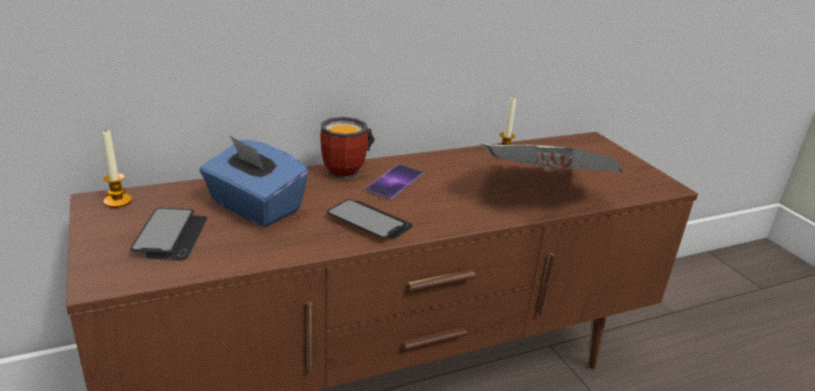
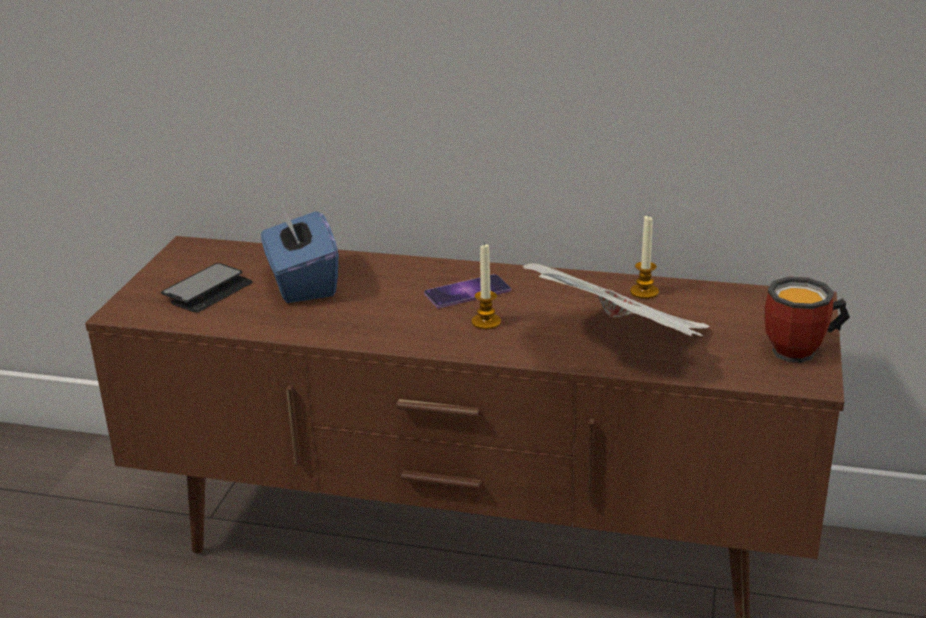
camera: 40 degrees right, 0 degrees up
candle [102,129,132,208] -> candle moved to [471,243,501,330]
mug [320,117,375,180] -> mug moved to [765,277,850,363]
phone [327,199,413,239] -> none

